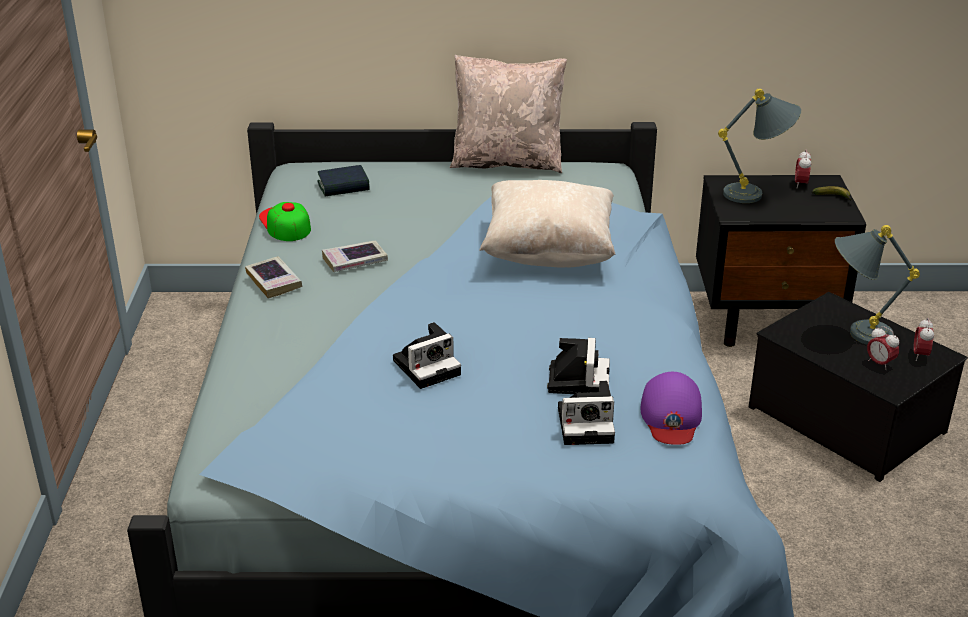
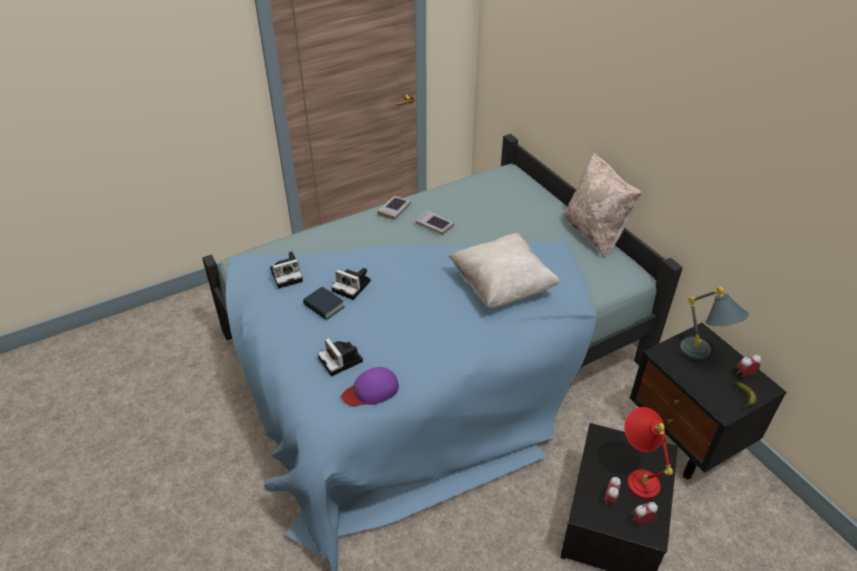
camera: 60 degrees right, 10 degrees up
cap [259,202,311,241] -> none
book [318,165,370,196] -> book moved to [303,287,344,320]
camera [547,338,610,394] -> camera moved to [270,251,303,288]
grey table lamp [835,225,920,345] -> red table lamp [624,407,673,499]

